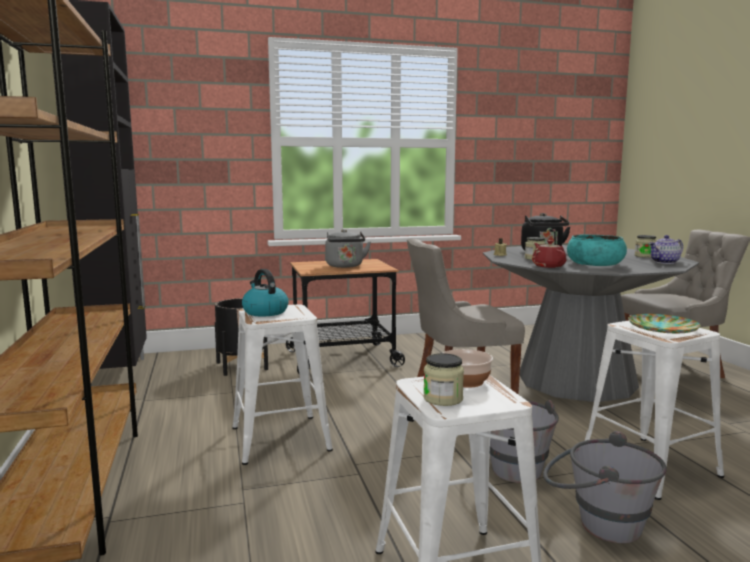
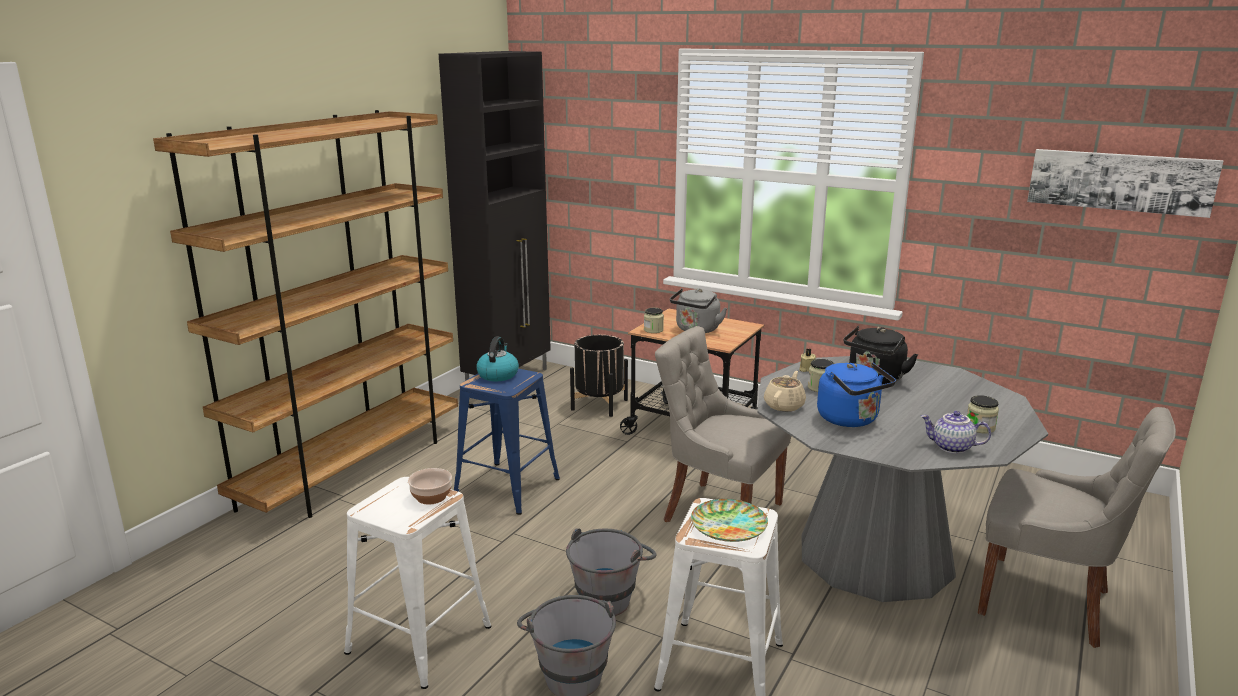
camera: 45 degrees right, 10 degrees up
white stool [232,304,333,465] -> blue stool [454,369,560,515]
jar [423,353,464,406] -> jar moved to [644,308,664,333]
red teapot [532,240,566,268] -> beige teapot [764,371,806,412]
turquoise bowl [567,234,627,266] -> blue kettle [817,363,896,427]
none -> picture [1027,149,1223,218]

